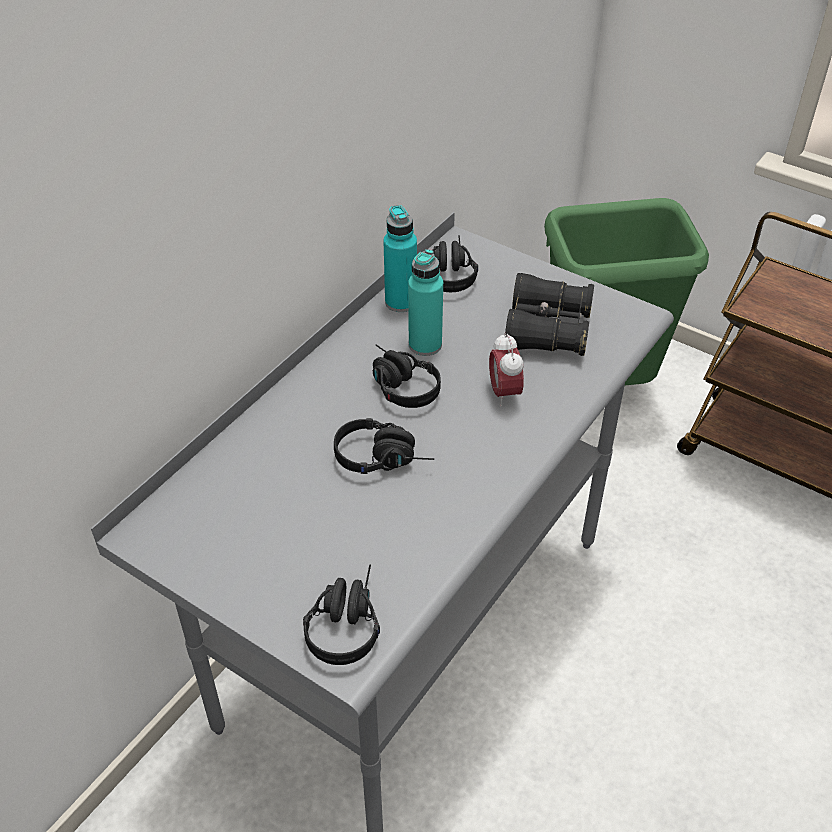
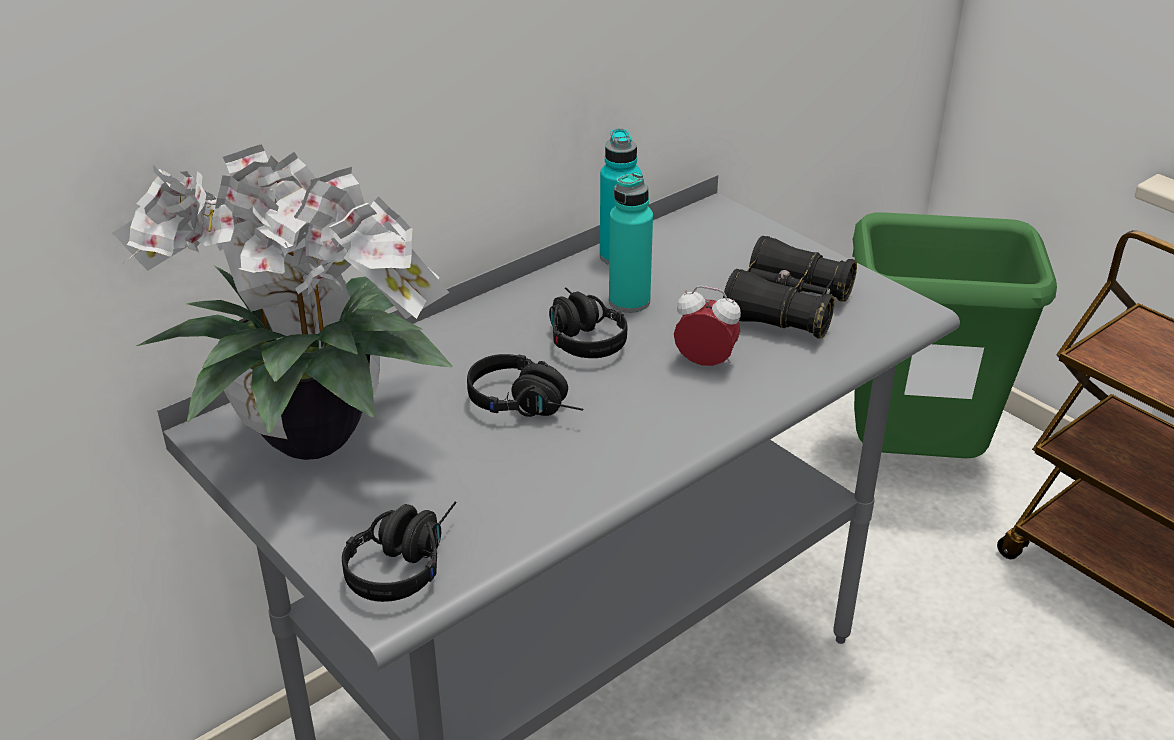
camera: 15 degrees right, 10 degrees down
black headphones [432,235,478,292] -> none
alarm clock [489,333,524,407] -> alarm clock turned 105 degrees clockwise [674,286,741,366]
none -> potted plant [113,144,452,460]

